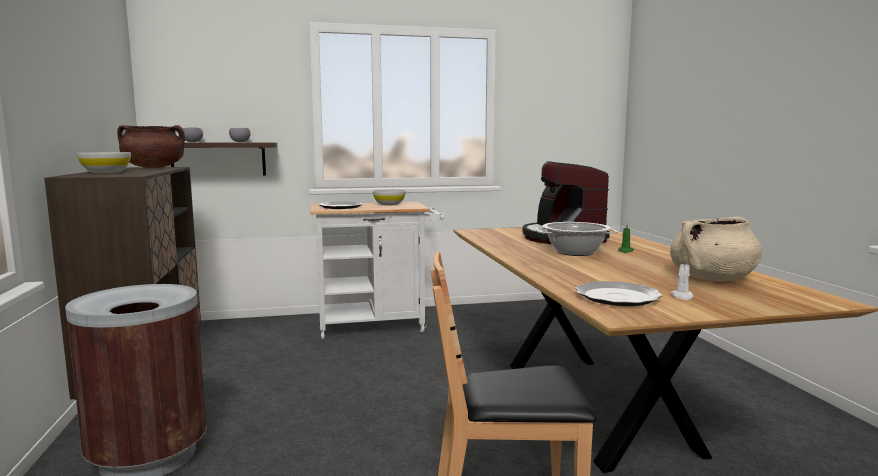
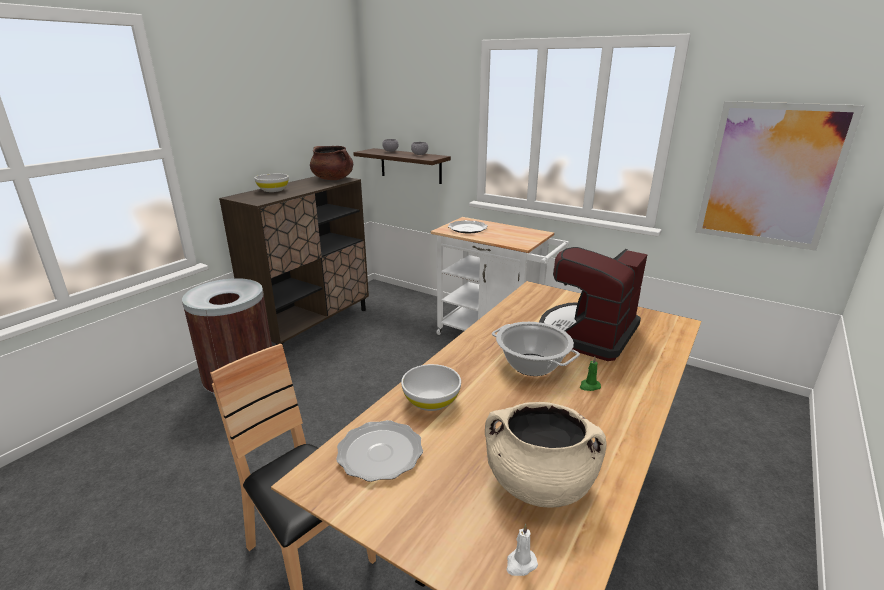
camera: 45 degrees right, 15 degrees up
white bowl [373,189,406,205] -> white bowl moved to [401,364,461,411]
white candle [670,257,693,300] -> white candle moved to [507,524,538,576]
none -> picture [695,101,865,251]

